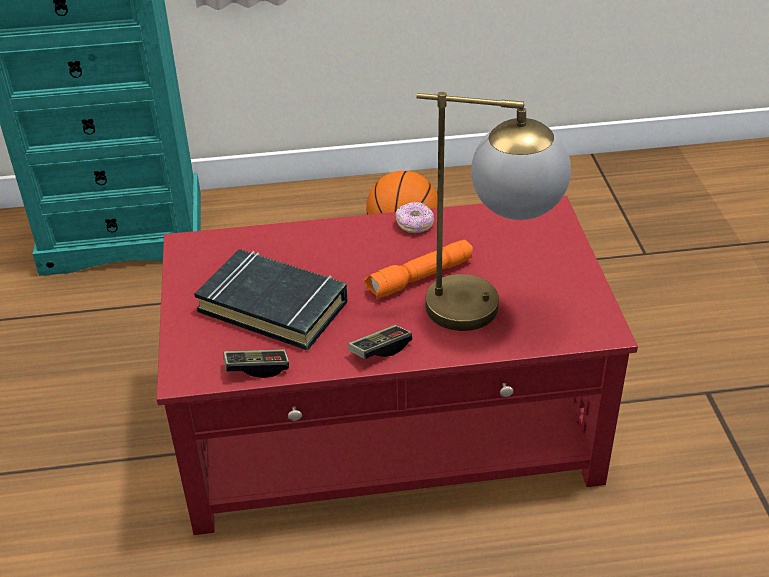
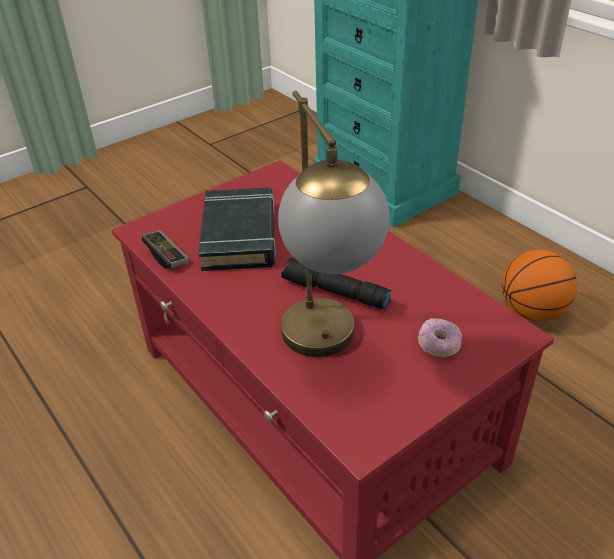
camera: 60 degrees right, 0 degrees up
game controller [348,325,412,359] -> none
orange flashlight [364,240,473,299] -> black flashlight [281,257,391,309]
donut [396,202,434,233] -> donut moved to [418,318,462,357]

